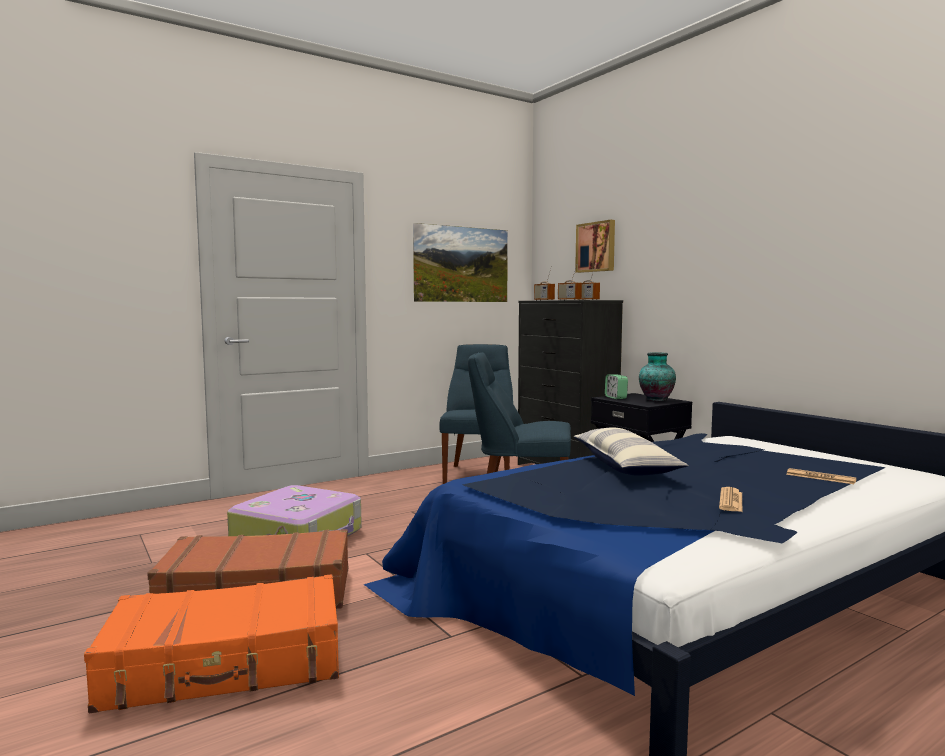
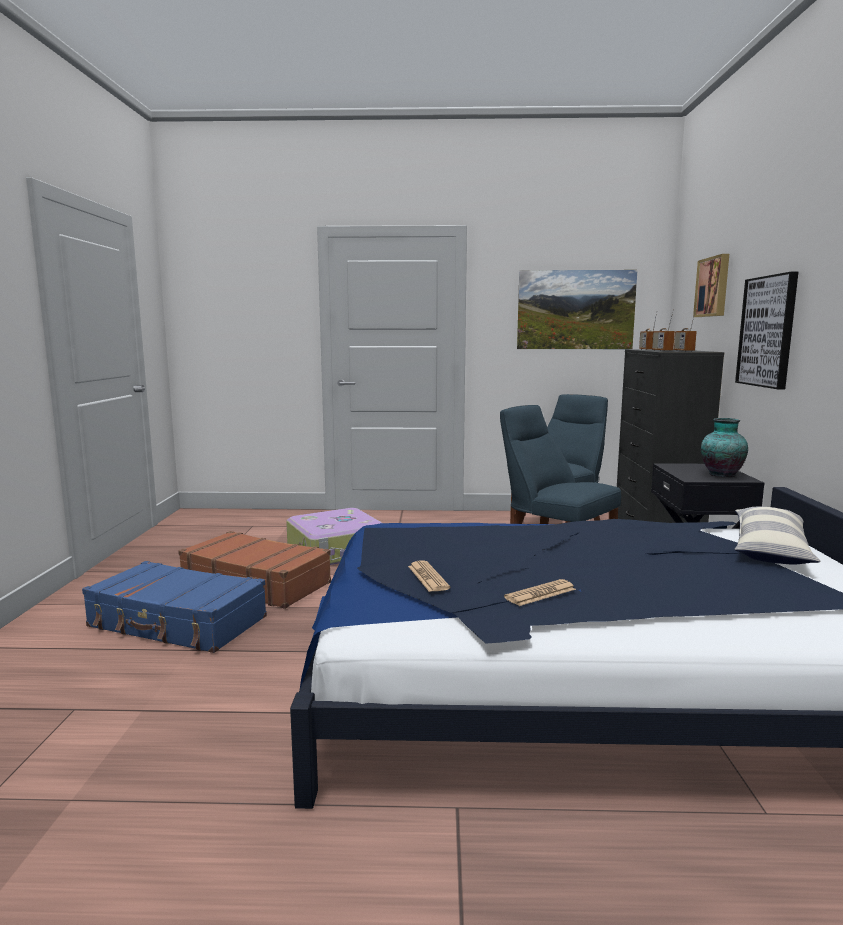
camera: 35 degrees right, 5 degrees up
orange suitcase [84,574,339,713] -> blue suitcase [82,561,267,653]
pillow [574,427,689,476] -> pillow moved to [735,506,820,564]
alarm clock [605,374,628,399] -> none
newspaper [786,468,857,484] -> newspaper moved to [408,560,450,592]
none -> picture [735,272,798,389]

